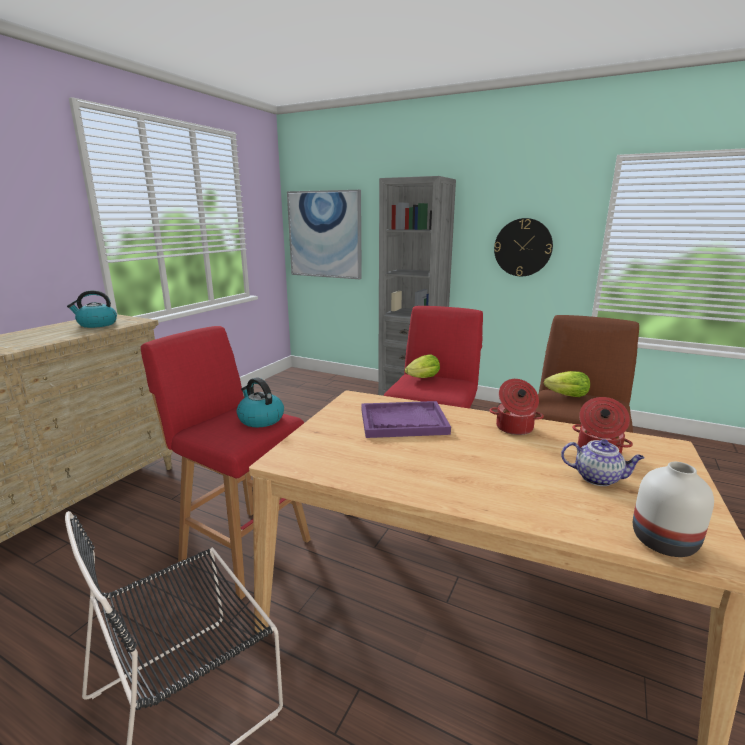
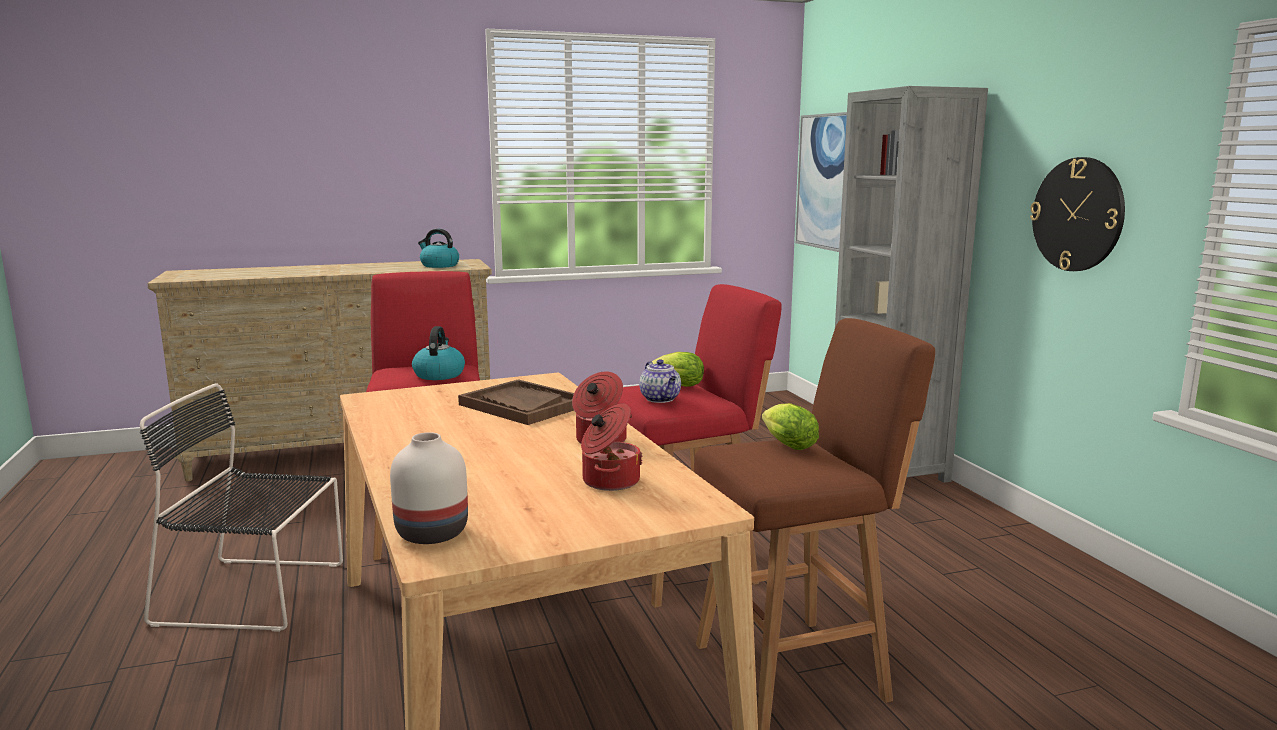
camera: 45 degrees right, 5 degrees down
purple tray [361,401,451,438] -> brown tray [458,379,574,425]
teapot [561,439,645,486] -> teapot moved to [639,359,681,403]

